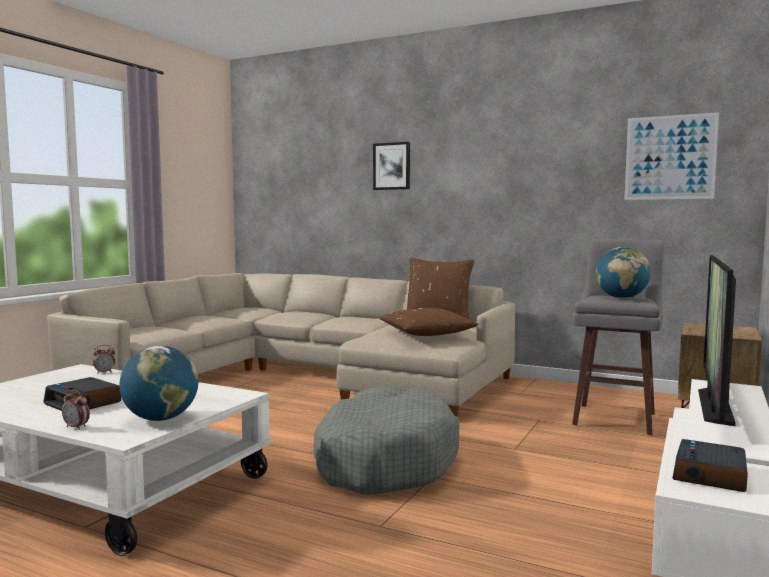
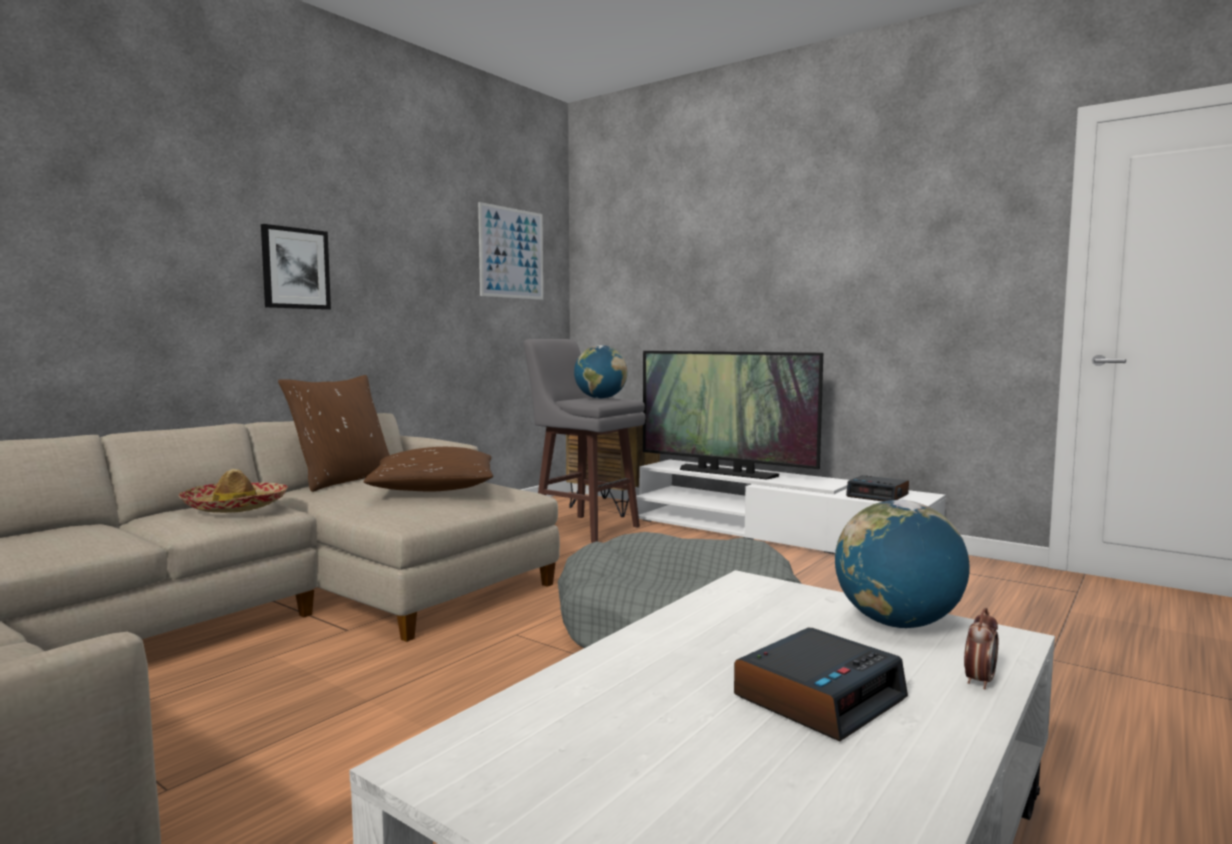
camera: 80 degrees left, 0 degrees up
alarm clock [93,345,115,374] -> none
picture [373,142,410,190] -> picture moved to [261,224,331,310]
none -> hat [179,469,288,513]

